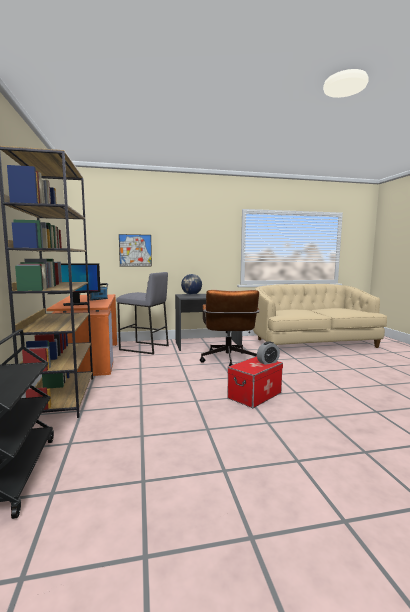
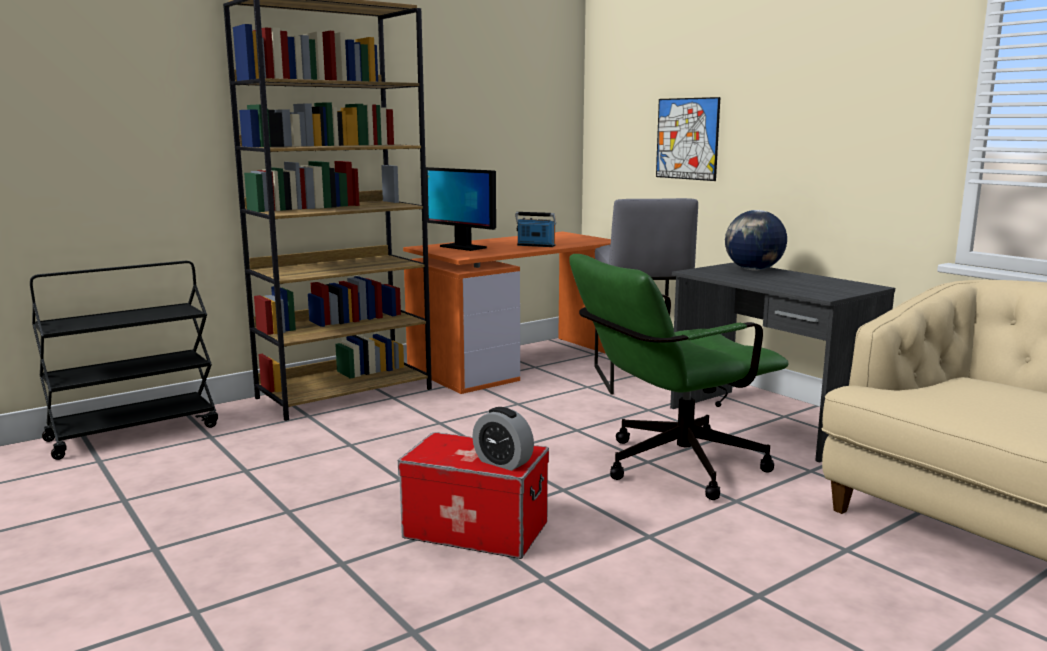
camera: 65 degrees right, 5 degrees up
brown office chair [200,290,260,366] -> green office chair [569,254,789,500]

